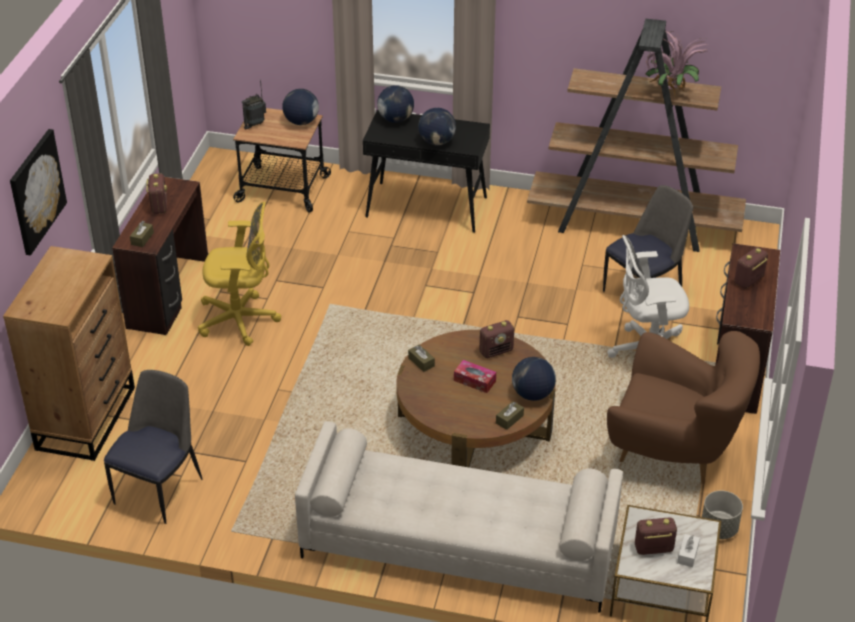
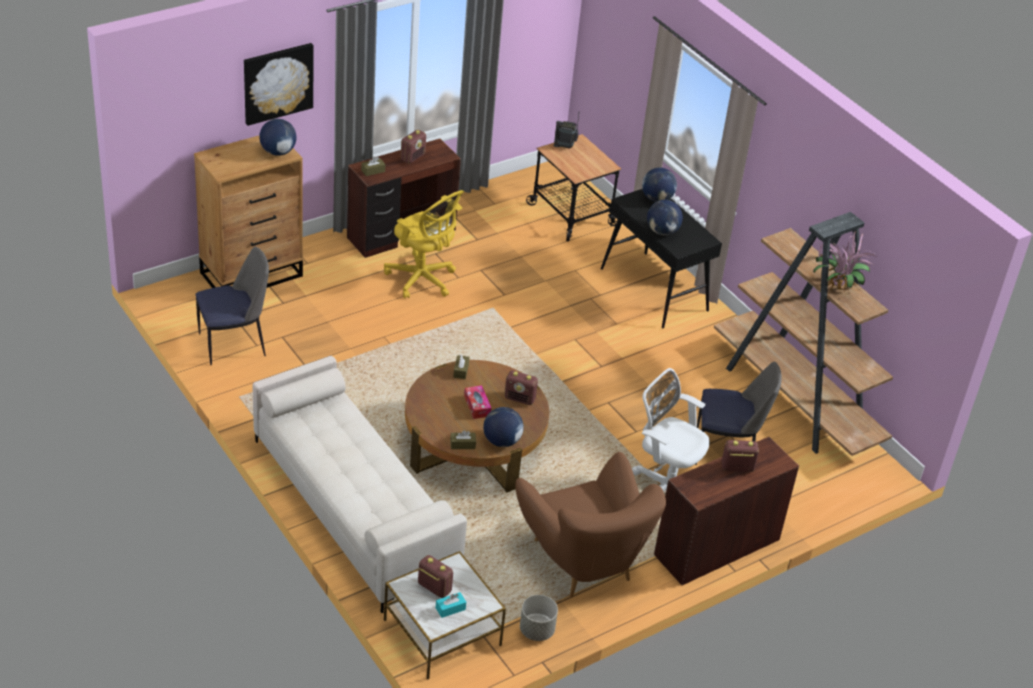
camera: 40 degrees right, 0 degrees up
globe [282,89,319,125] -> globe moved to [259,119,297,156]
white tissue box [677,534,700,567] -> turquoise tissue box [436,592,466,618]

